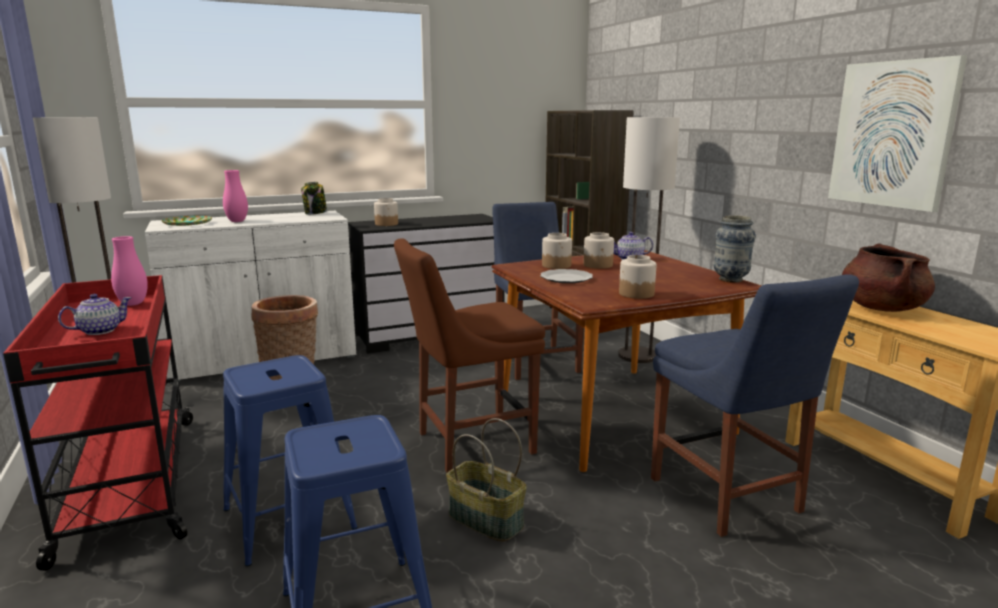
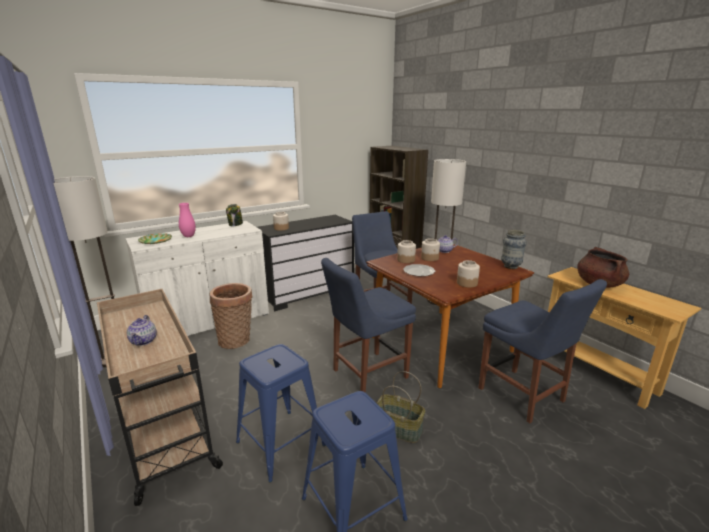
camera: 10 degrees left, 5 degrees up
red cart [3,275,194,571] -> beige cart [97,289,223,506]
teapot [58,294,131,335] -> teapot turned 135 degrees clockwise [127,315,157,346]
pink vase [111,236,148,306] -> none
brown chair [394,238,545,473] -> blue chair [321,258,416,393]
picture [828,55,967,212] -> none

